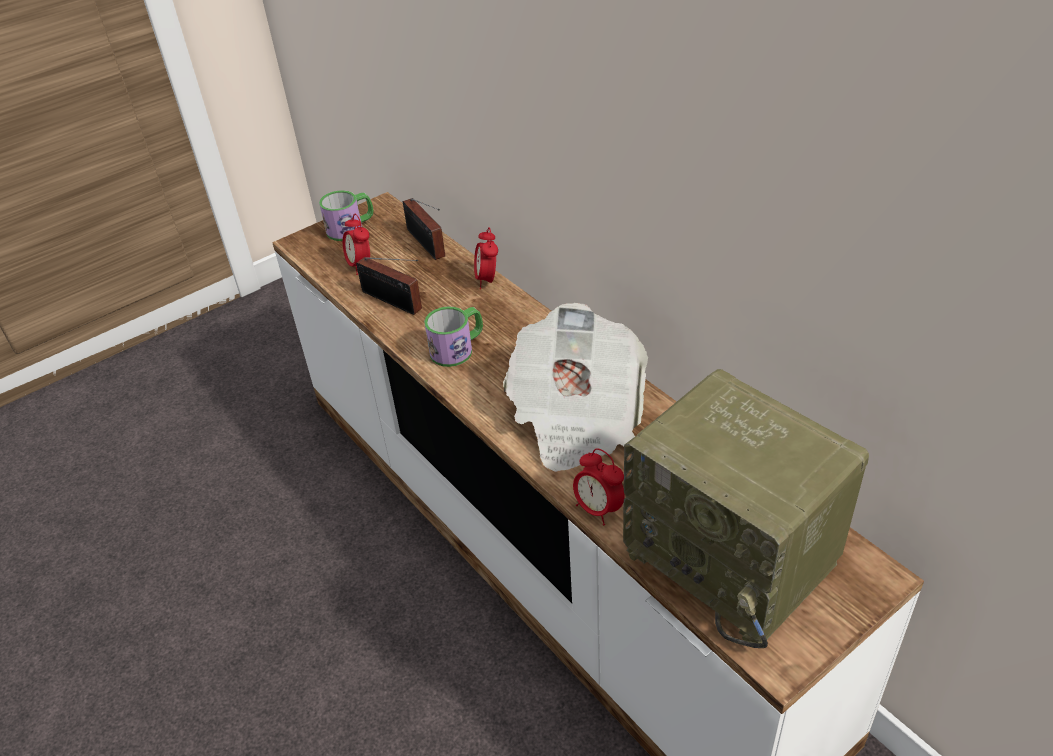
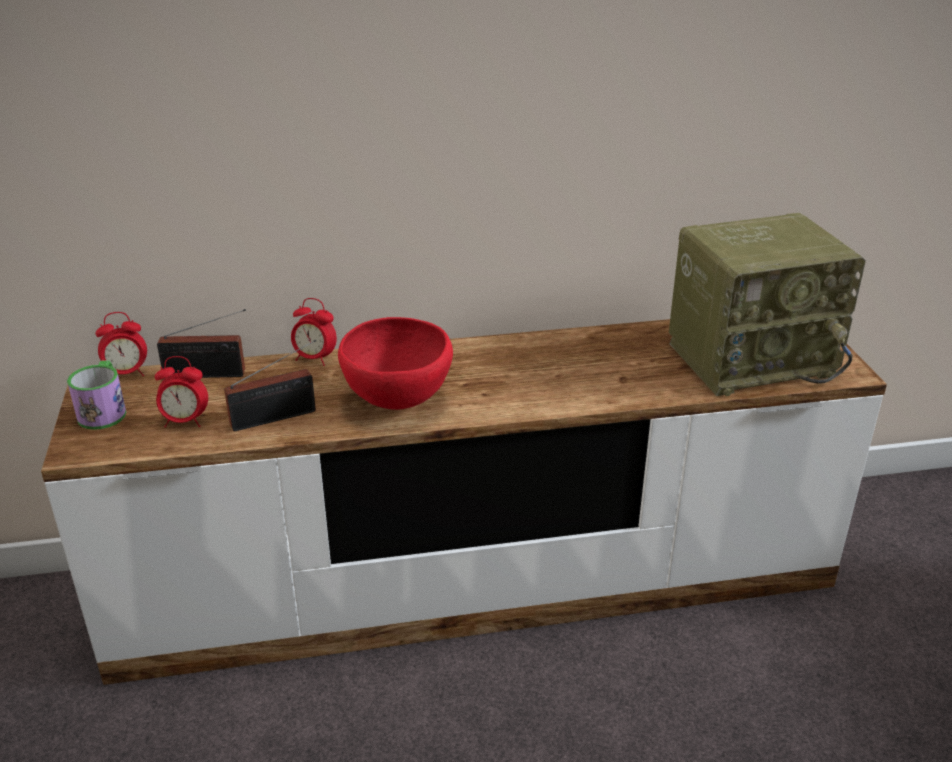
camera: 65 degrees left, 10 degrees down
mug [424,306,483,367] -> red bowl [338,317,453,410]
newspaper [503,303,648,472] -> none
alarm clock [573,448,625,525] -> alarm clock moved to [96,312,147,376]

